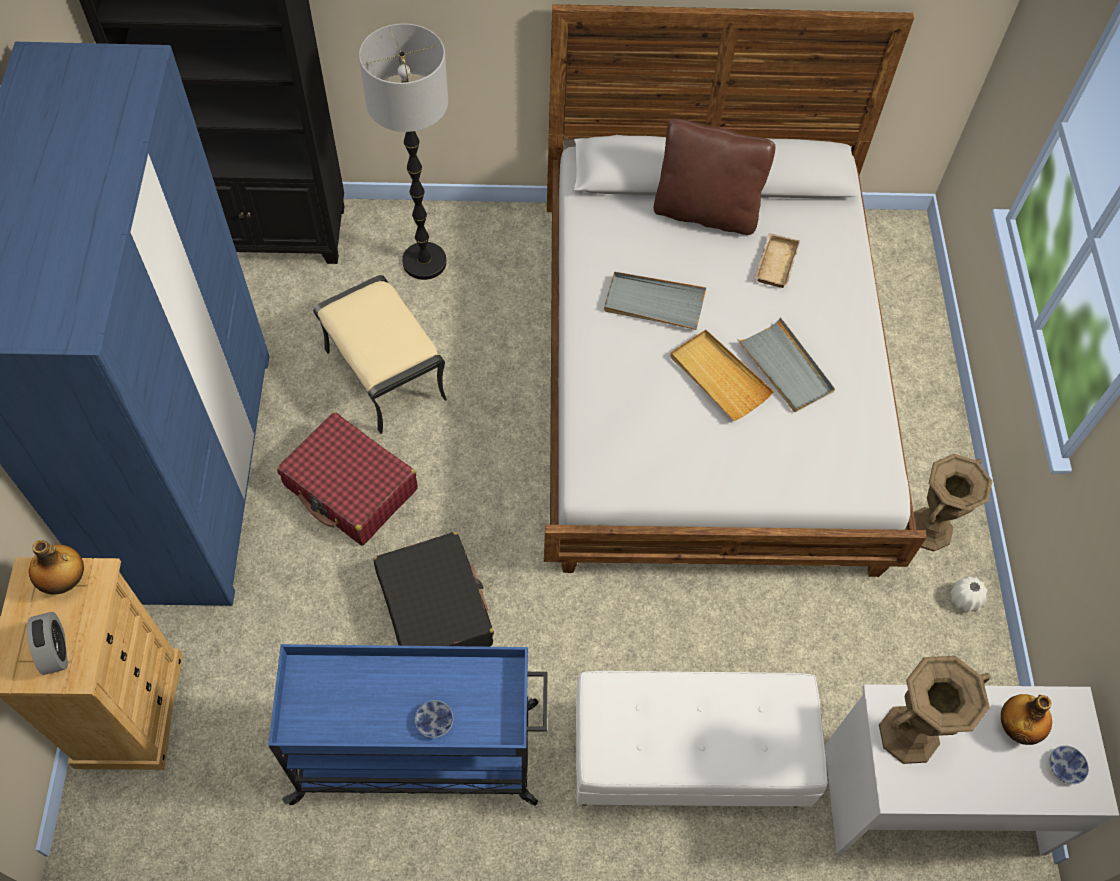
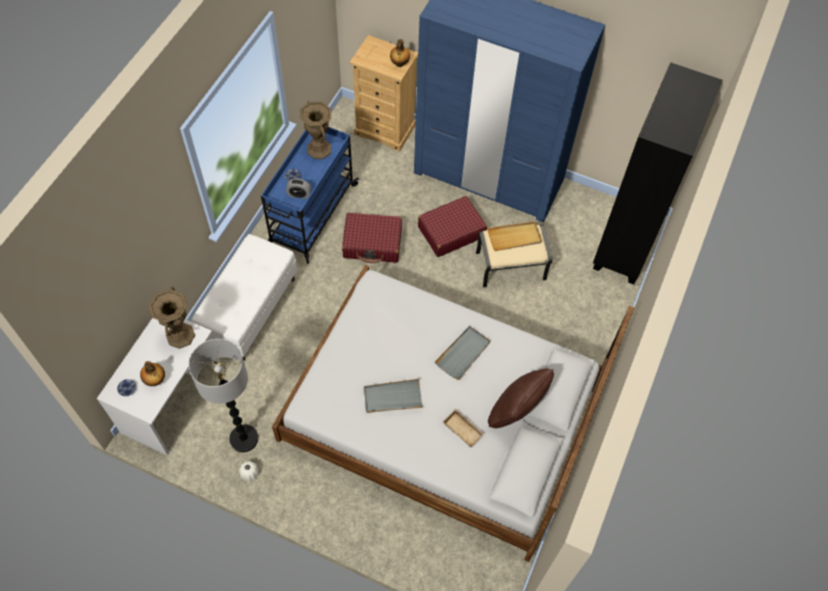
camera: 115 degrees right, 0 degrees up
alarm clock [27,612,68,675] -> alarm clock moved to [286,179,311,199]
floor lamp [359,23,448,280] -> floor lamp moved to [188,339,258,452]
black suitcase [374,532,494,647] -> red suitcase [342,213,402,263]
beige tray [670,330,774,421] -> beige tray moved to [488,222,542,251]
brown vase [914,454,992,552] -> brown vase moved to [300,101,331,159]

